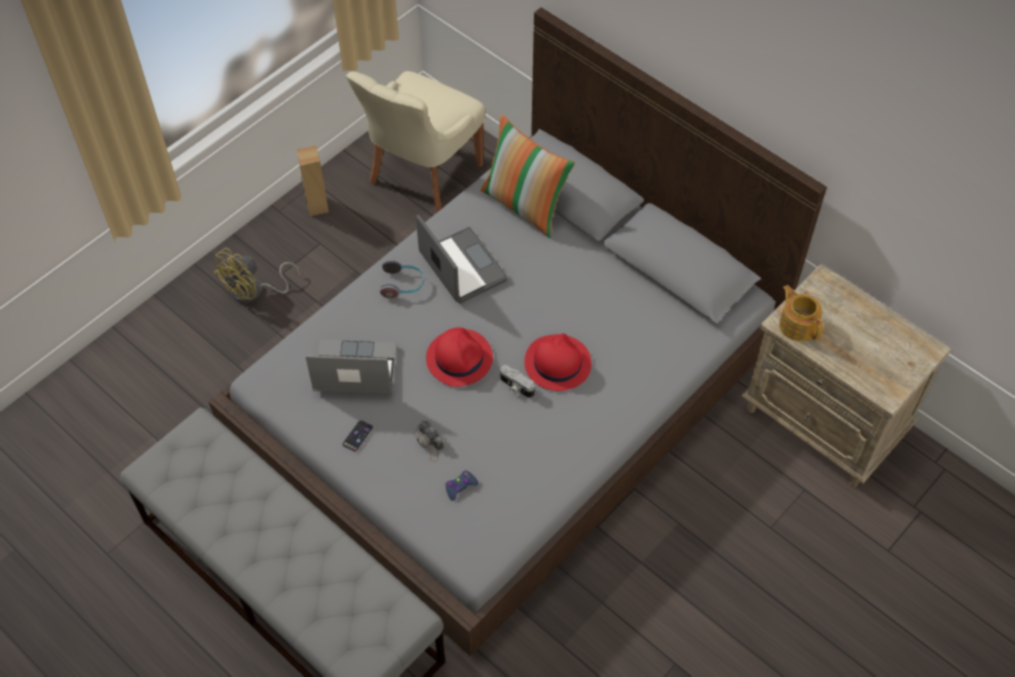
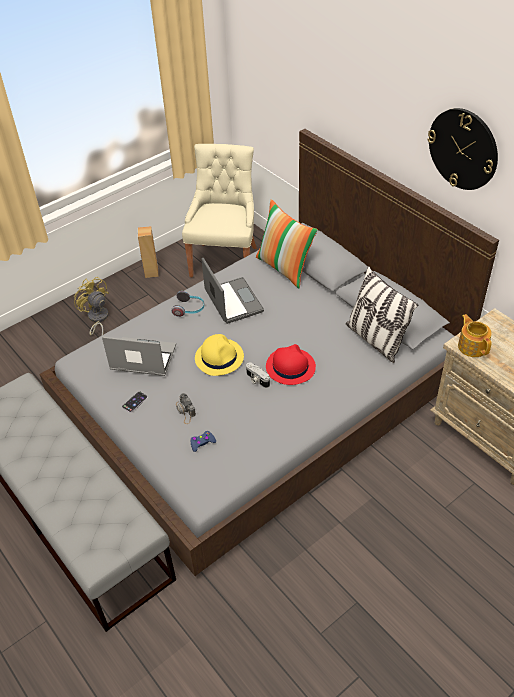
camera: 10 degrees right, 10 degrees down
yellow fan [213,248,301,303] -> yellow fan turned 90 degrees clockwise [74,277,109,335]
beige chair [346,71,485,213] -> beige chair turned 150 degrees clockwise [182,144,257,277]
red hat [426,327,493,387] -> yellow hat [195,334,244,376]
none -> pillow [346,266,418,363]
none -> wall clock [428,108,498,190]

